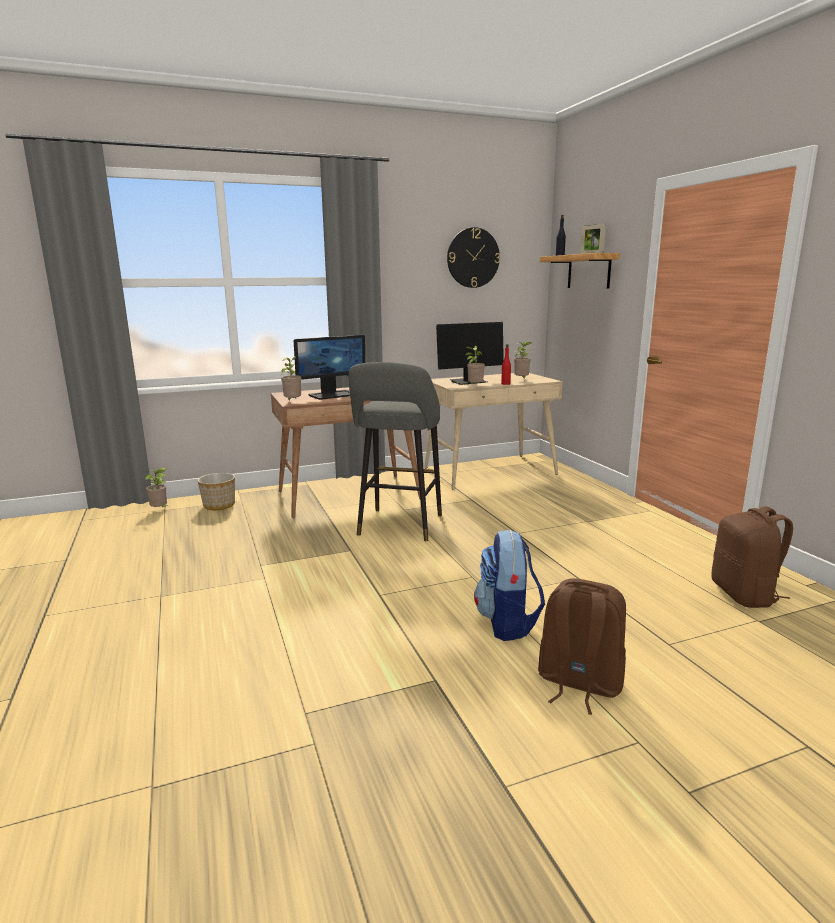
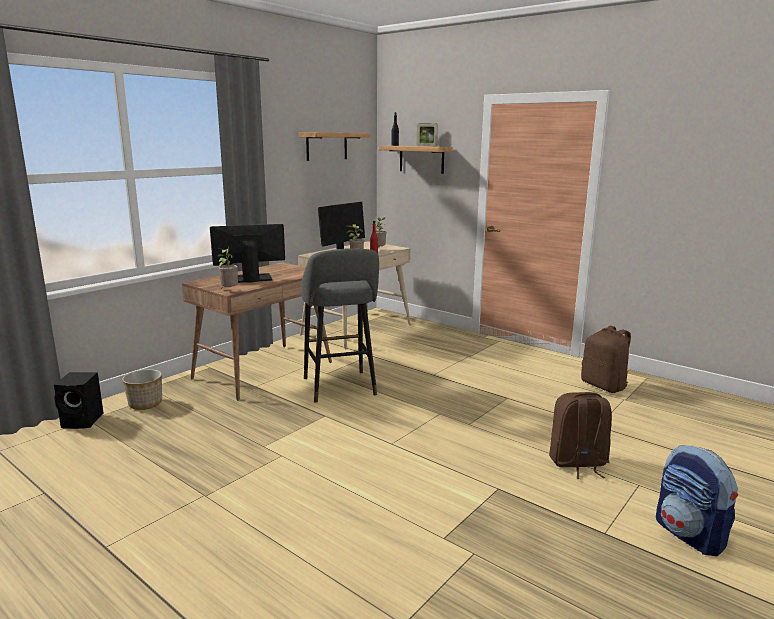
camera: 30 degrees left, 0 degrees up
potted plant [145,467,169,507] -> black speaker [54,372,104,429]
monitor [294,335,365,400] -> monitor turned 135 degrees counterclockwise [210,224,285,283]
wall clock [447,227,500,288] -> shelf [298,132,370,161]
backpack [474,530,545,641] -> backpack moved to [656,445,738,556]

